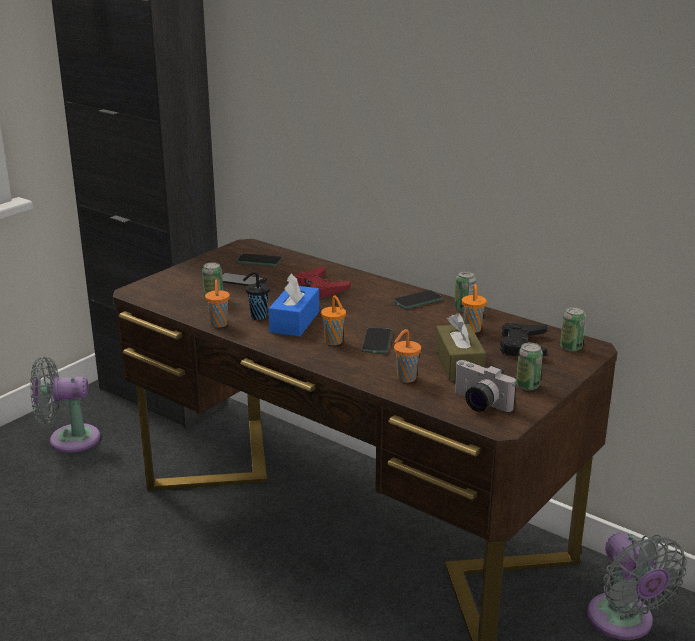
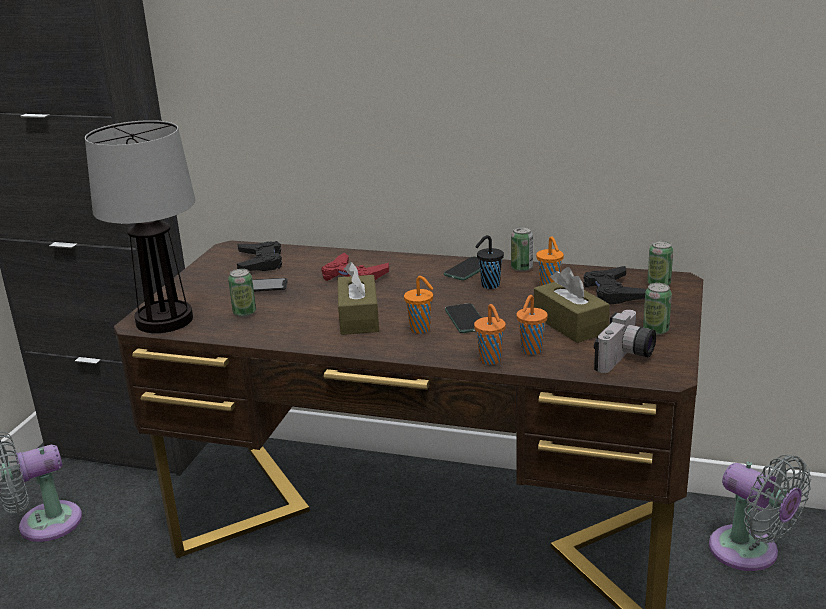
camera: 20 degrees left, 0 degrees up
orange cup [205,280,230,328] -> orange cup moved to [474,304,506,365]
phone [236,254,282,266] -> black game controller [237,241,282,271]
black cup [243,271,270,320] -> black cup moved to [475,235,504,289]
blue tissue box [268,273,319,337] -> brown tissue box [337,262,379,335]
camera [455,360,516,412] -> camera turned 75 degrees counterclockwise [594,310,656,373]
none -> table lamp [85,120,195,333]

